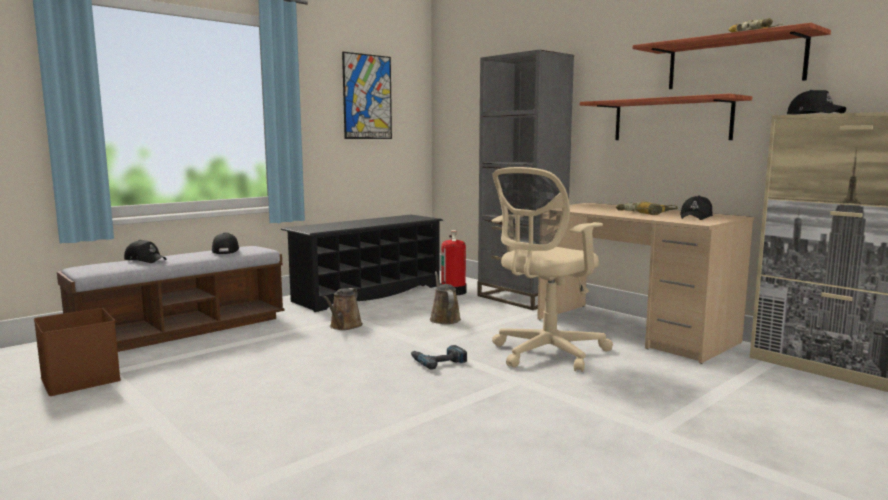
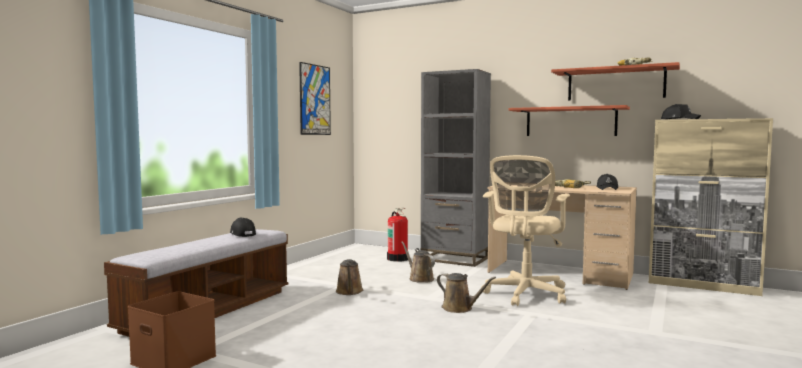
camera: 20 degrees left, 5 degrees down
black cap [124,240,167,263] -> none
black shoe rack [281,215,443,312] -> none
power drill [411,345,467,370] -> brown watering can [437,273,496,313]

